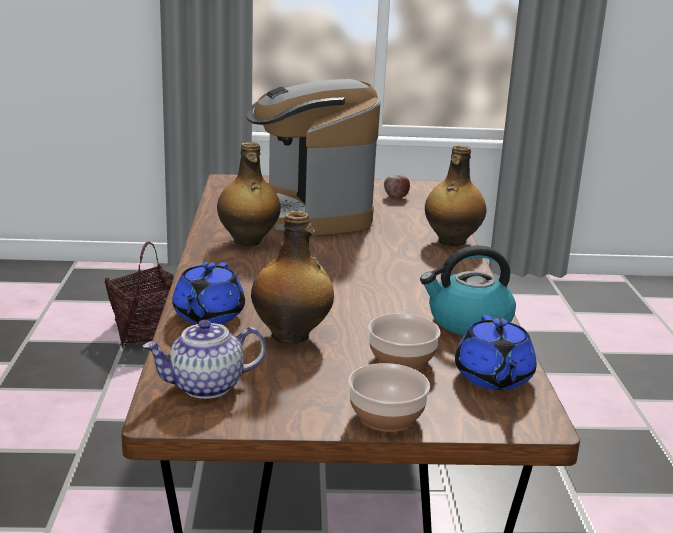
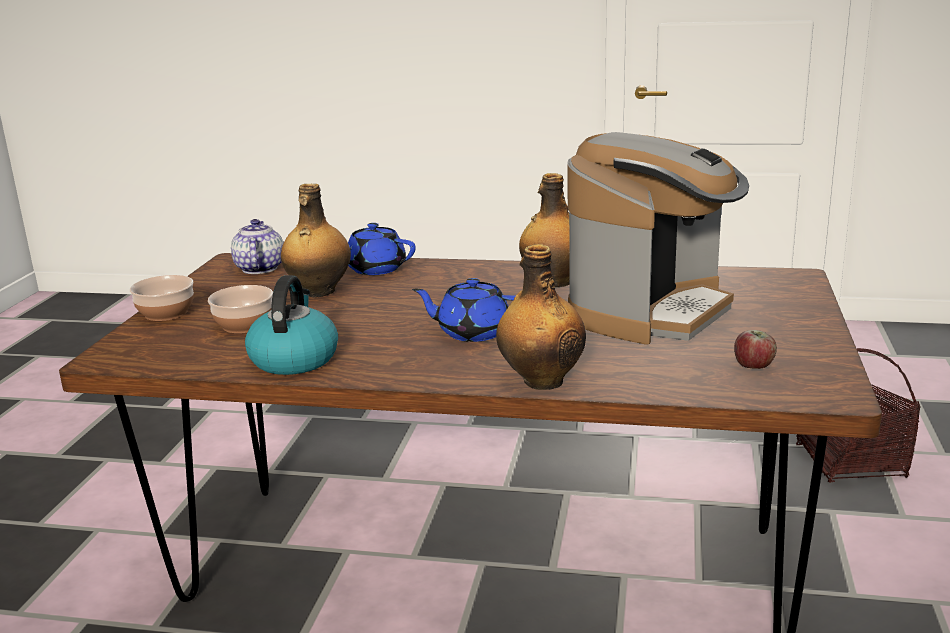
camera: 105 degrees right, 0 degrees up
coffee machine [246,79,381,236] -> coffee machine turned 135 degrees clockwise [567,132,749,345]
blue teapot [455,315,537,390] -> blue teapot moved to [412,278,515,342]

